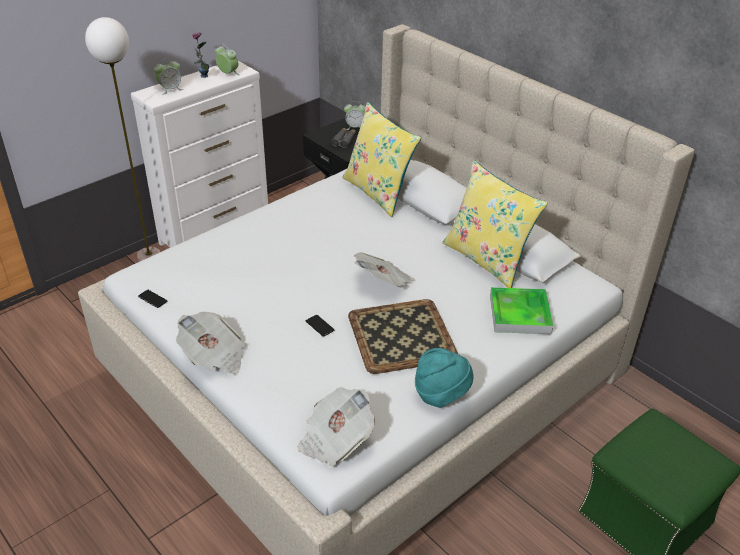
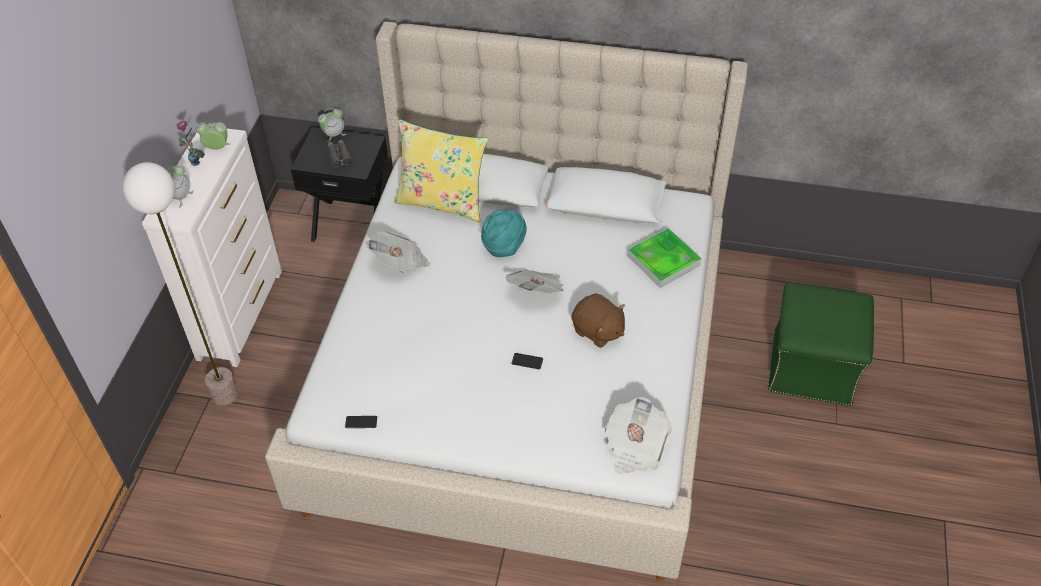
camera: 35 degrees left, 10 degrees up
newspaper [176,312,246,374] -> newspaper moved to [366,230,430,273]
tray [348,299,458,374] -> brown plush toy [571,293,625,348]
turquoise hat [415,348,473,408] -> turquoise hat moved to [481,210,527,257]
yellow pillow [442,160,548,288] -> none

